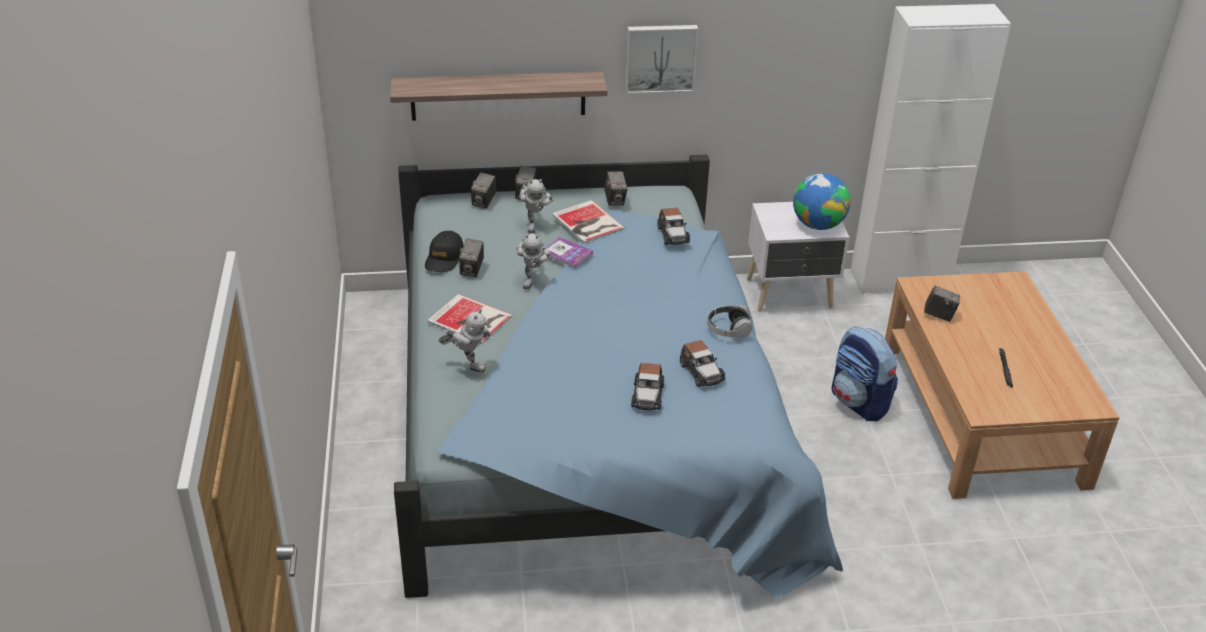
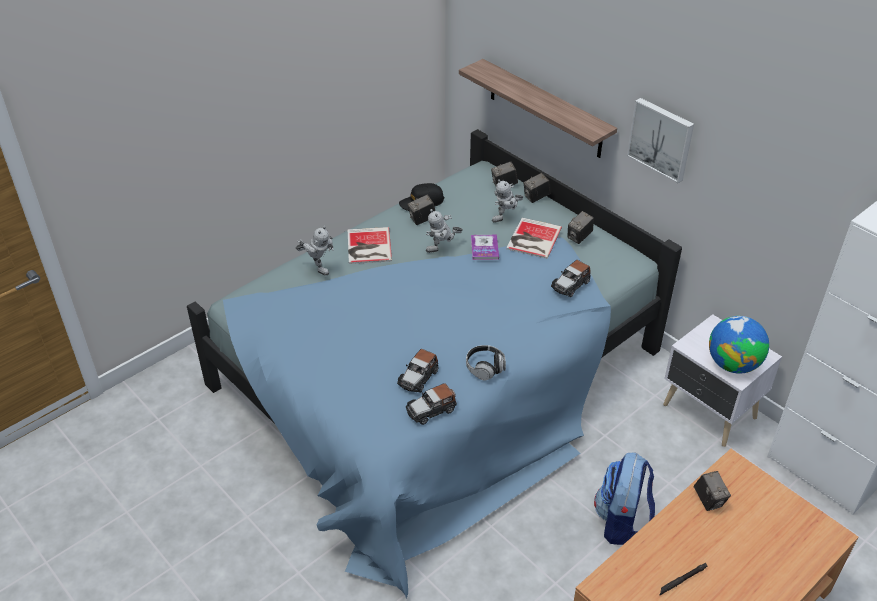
camera: 55 degrees right, 5 degrees up
toy robot [439,309,492,373] -> toy robot turned 45 degrees counterclockwise [296,226,333,275]
toy car [631,363,664,410] -> toy car moved to [406,383,457,425]

